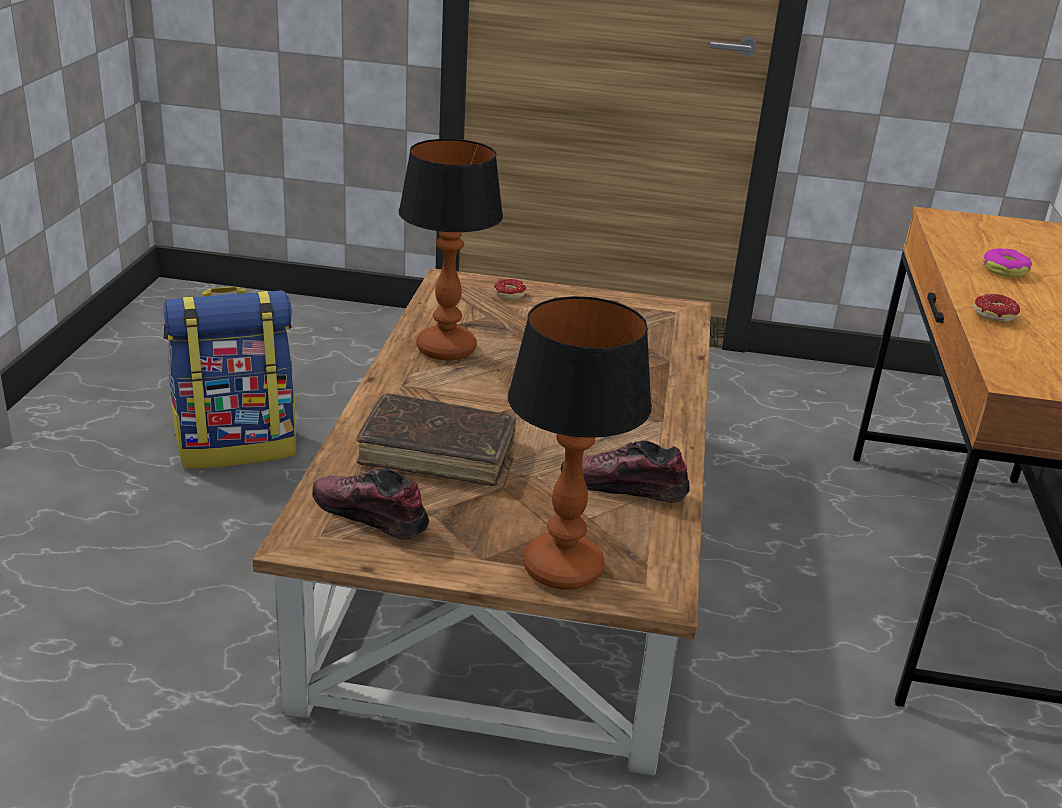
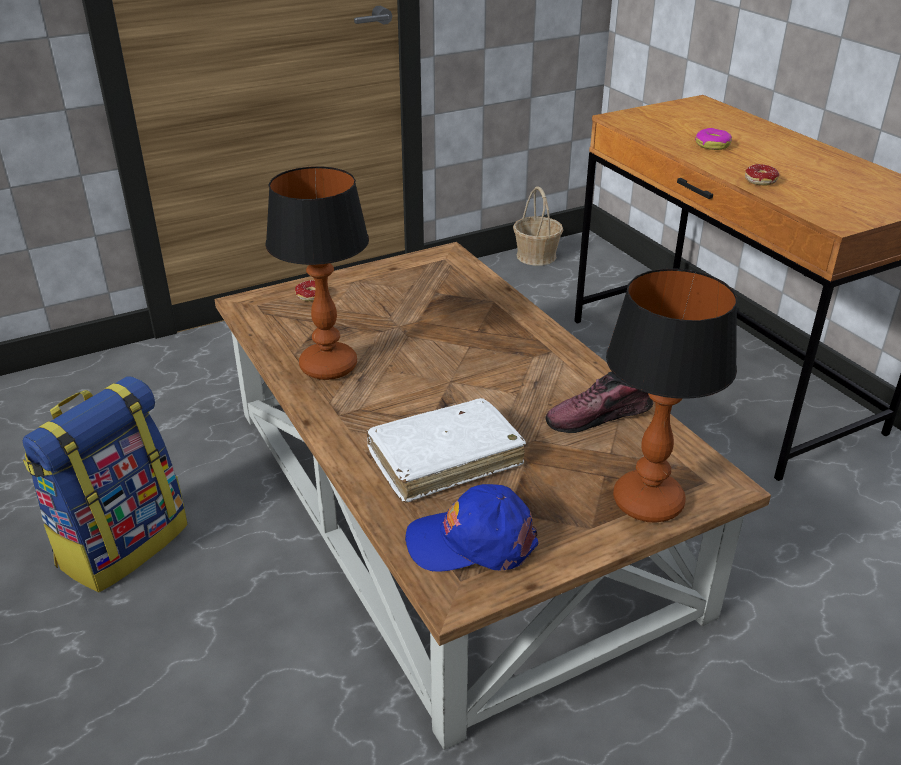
camera: 35 degrees left, 5 degrees up
shoe [312,468,429,539] -> blue cap [405,484,539,572]
brown book [356,393,517,486] -> white book [366,398,526,502]
none -> basket [513,186,563,266]

